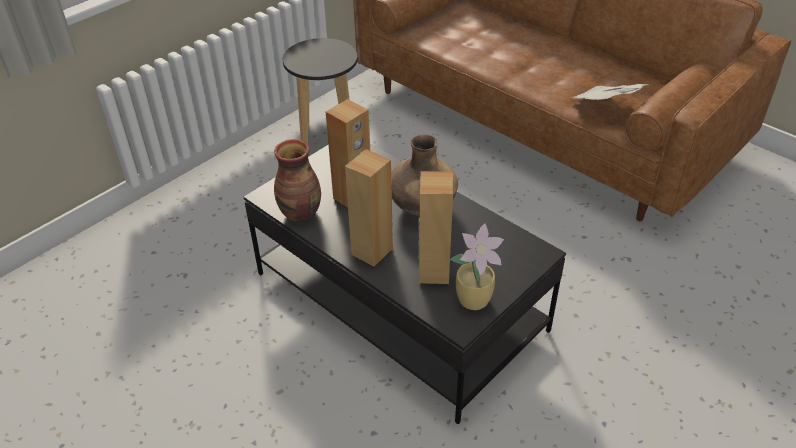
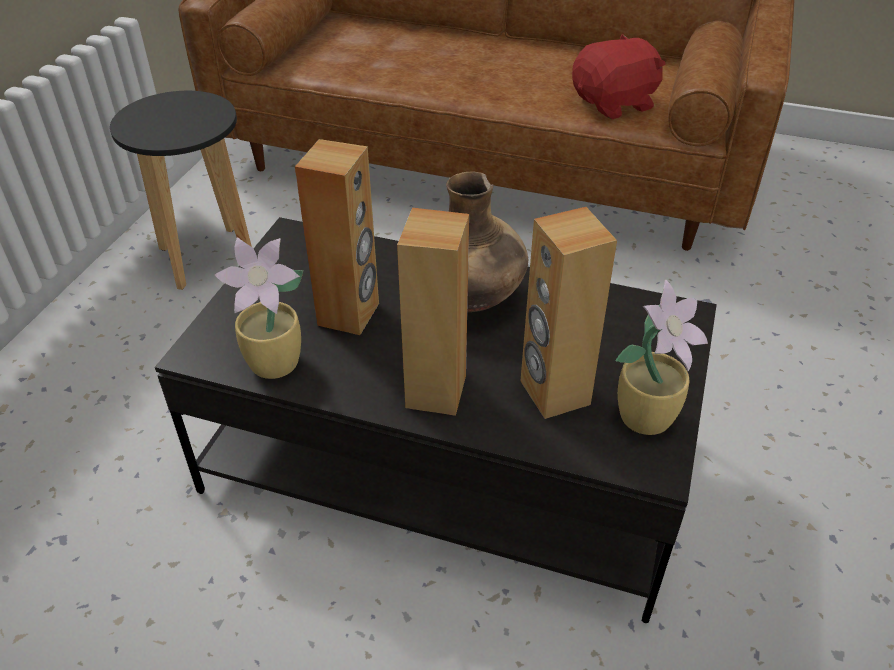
camera: 25 degrees left, 0 degrees up
vase [274,139,321,222] -> potted plant [215,237,303,379]
newspaper [570,84,649,100] -> red plush toy [572,34,666,119]

